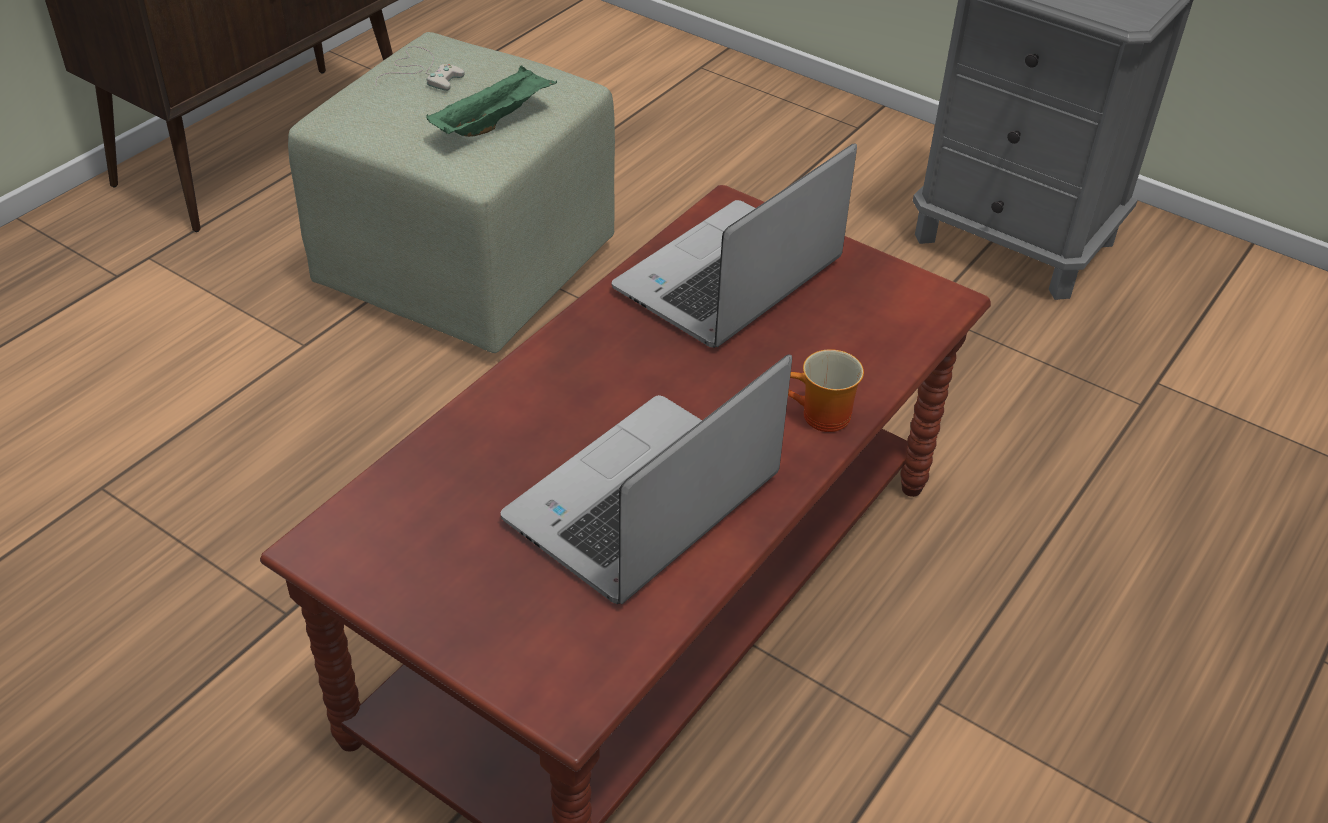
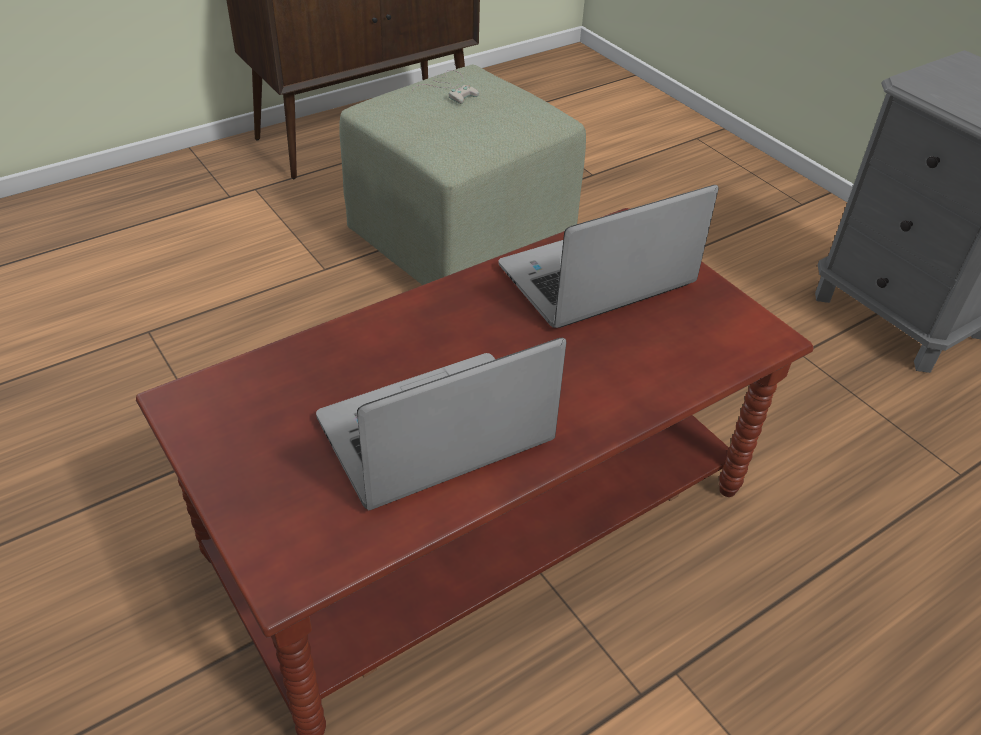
camera: 20 degrees right, 0 degrees up
green tray [426,66,557,137] -> none
mug [788,349,864,432] -> none

